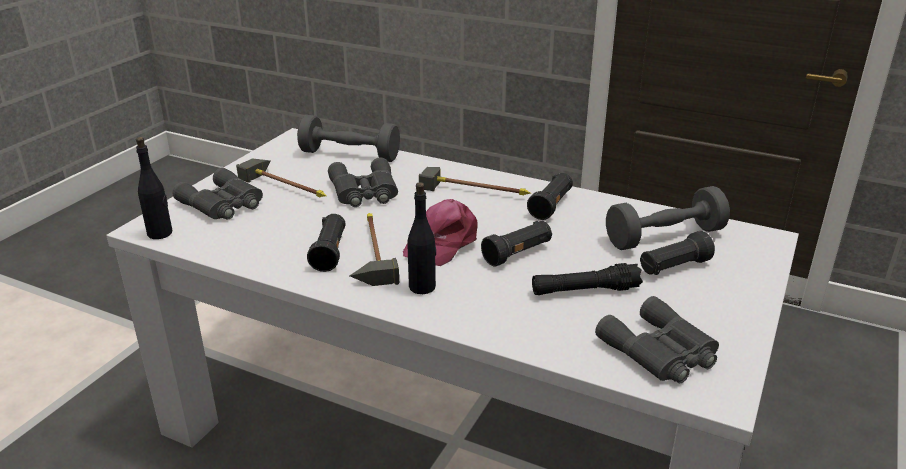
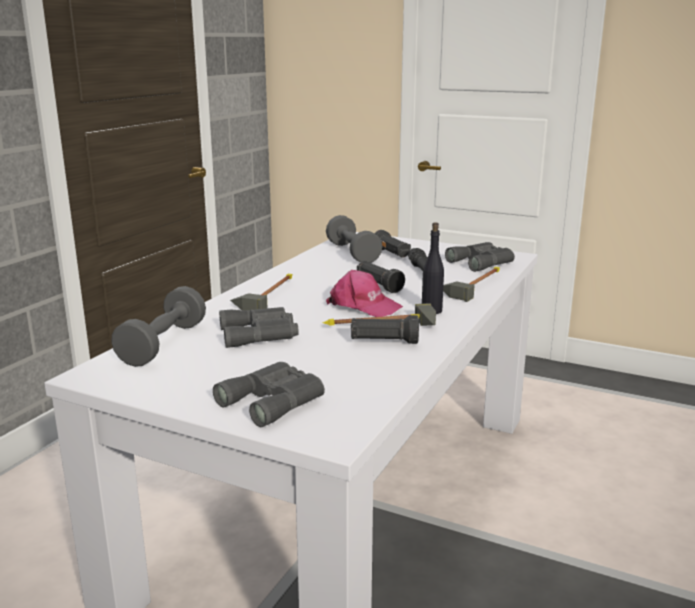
camera: 90 degrees left, 10 degrees down
black bottle [136,137,172,239] -> none
hammer [236,158,326,197] -> hammer moved to [443,267,500,302]
black flashlight [527,173,573,220] -> none

